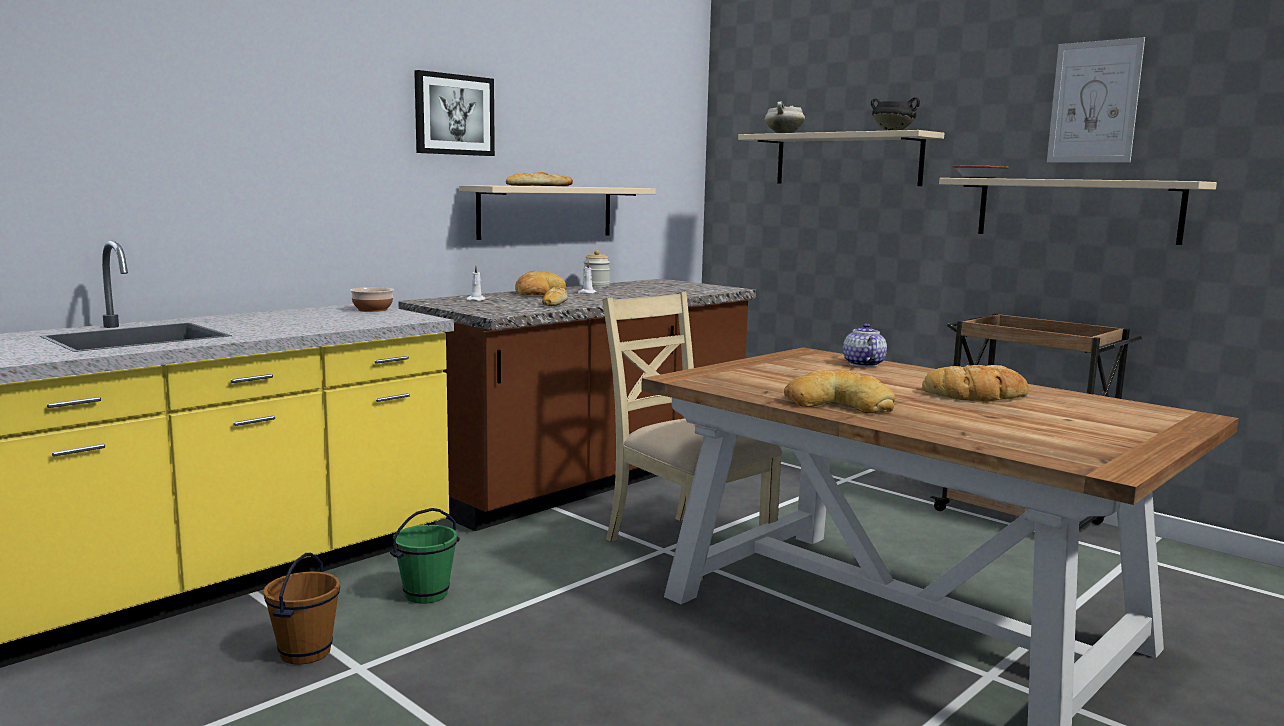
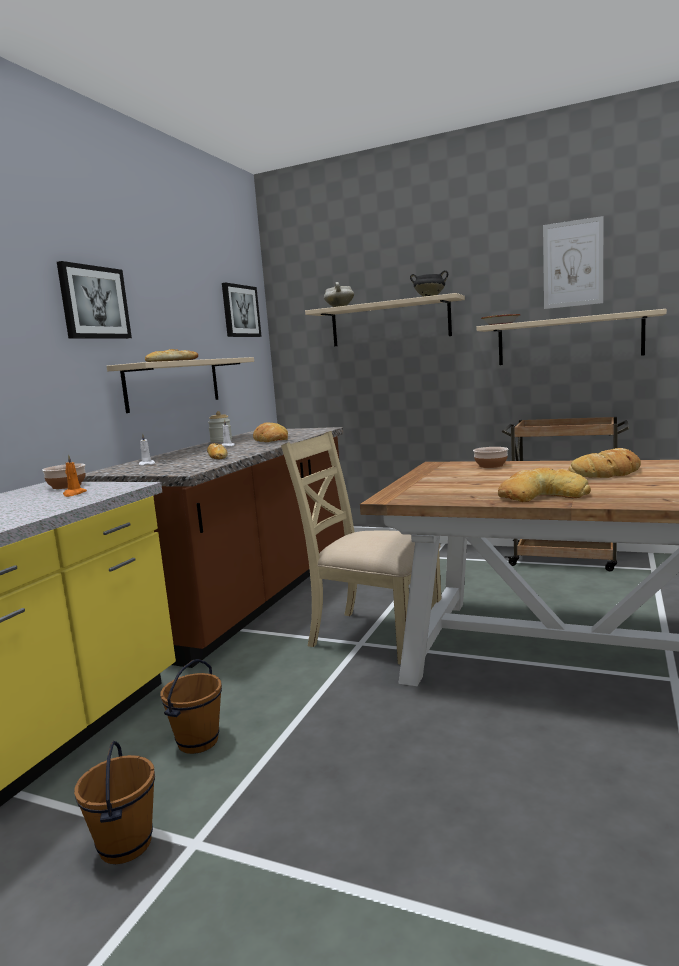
camera: 20 degrees left, 0 degrees up
green bucket [390,508,460,604] -> brown bucket [160,659,222,754]
bread [515,271,566,295] -> bread moved to [253,422,288,442]
teapot [843,323,887,367] -> bowl [473,447,508,468]
none -> orange candle [63,454,87,497]
none -> picture [222,283,262,337]

